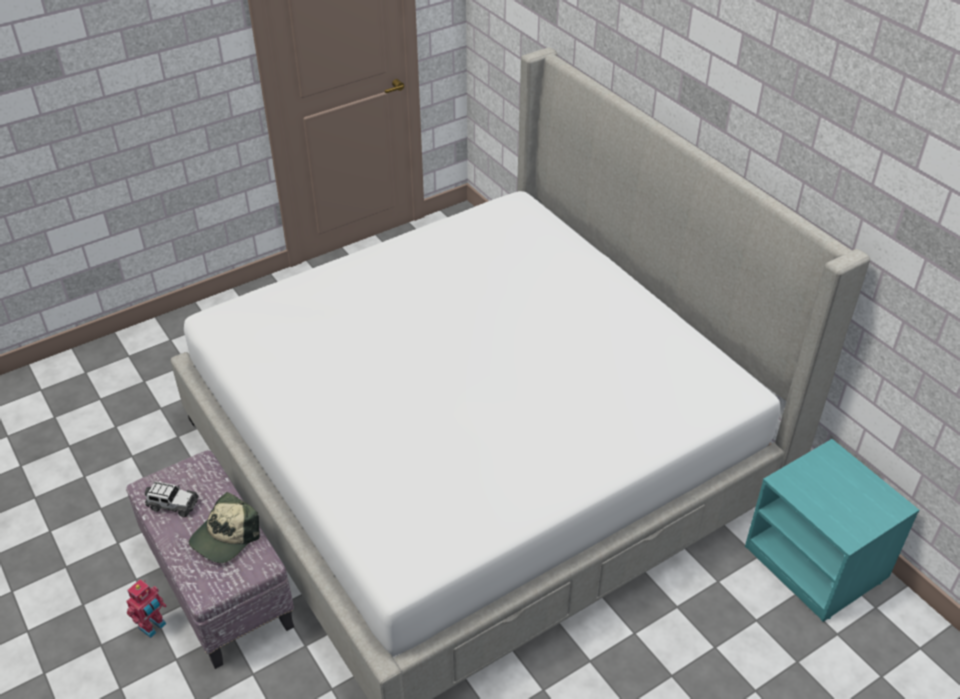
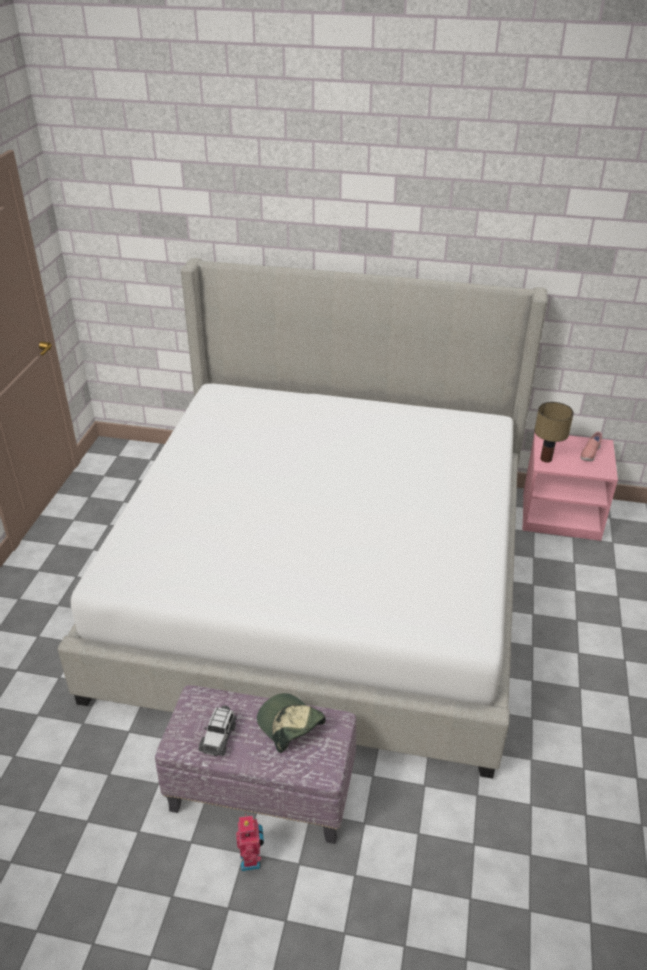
camera: 45 degrees left, 5 degrees down
toy car [145,481,199,517] -> toy car turned 135 degrees clockwise [199,705,236,756]
cap [189,492,260,563] -> cap turned 150 degrees clockwise [257,693,326,753]
turquoise nightstand [745,439,919,622] -> pink nightstand [522,431,618,541]
none -> table lamp [534,402,574,463]
none -> pink shoe [580,432,602,461]

